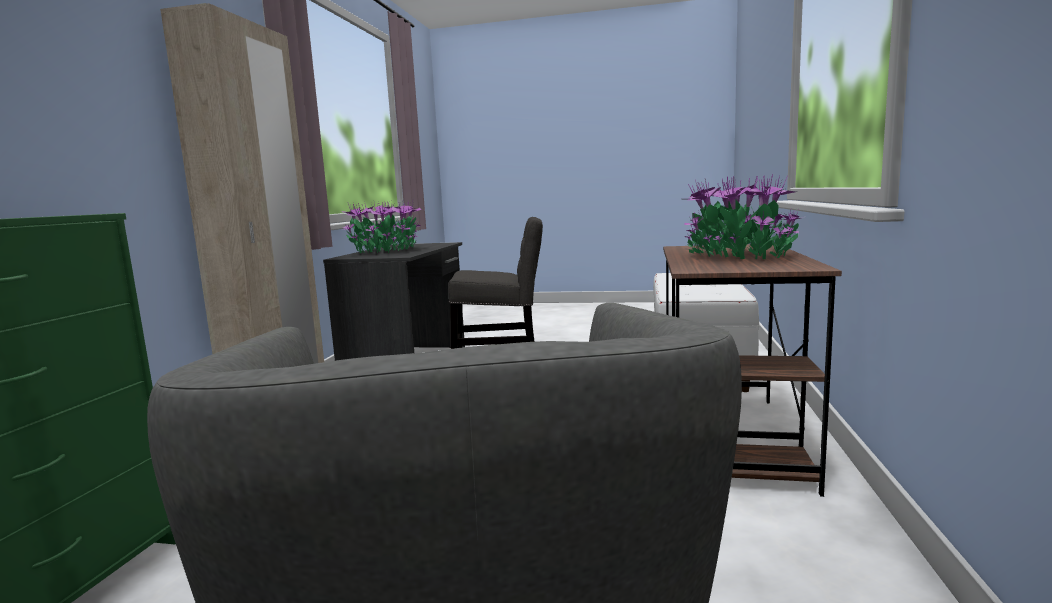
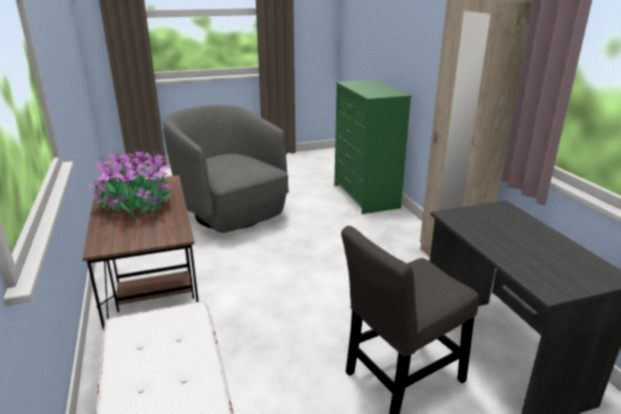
camera: 150 degrees right, 15 degrees up
potted plant [341,200,421,253] -> none

